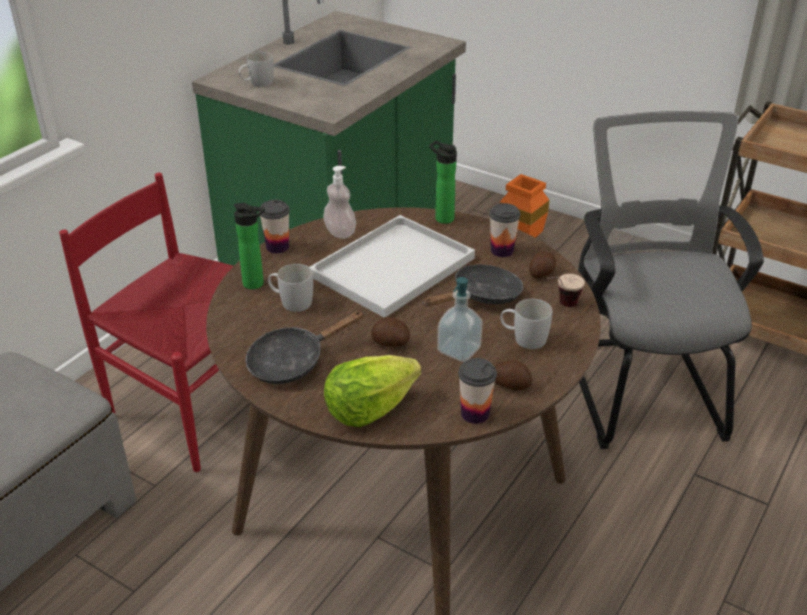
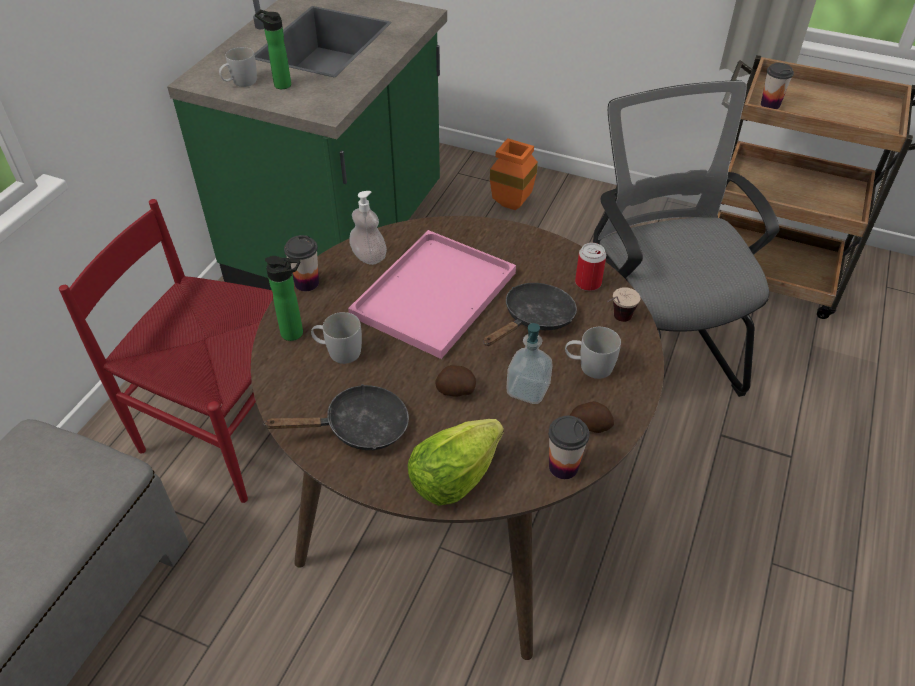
camera: 10 degrees left, 10 degrees up
black frying pan [246,310,365,384] -> black frying pan turned 150 degrees counterclockwise [263,384,409,451]
white tray [309,215,475,317] -> pink tray [348,230,516,359]
bottle [429,141,457,224] -> bottle moved to [255,10,291,89]
cup [489,203,520,257] -> cup moved to [761,63,794,109]
potato [529,251,556,278] -> can [575,243,606,291]

